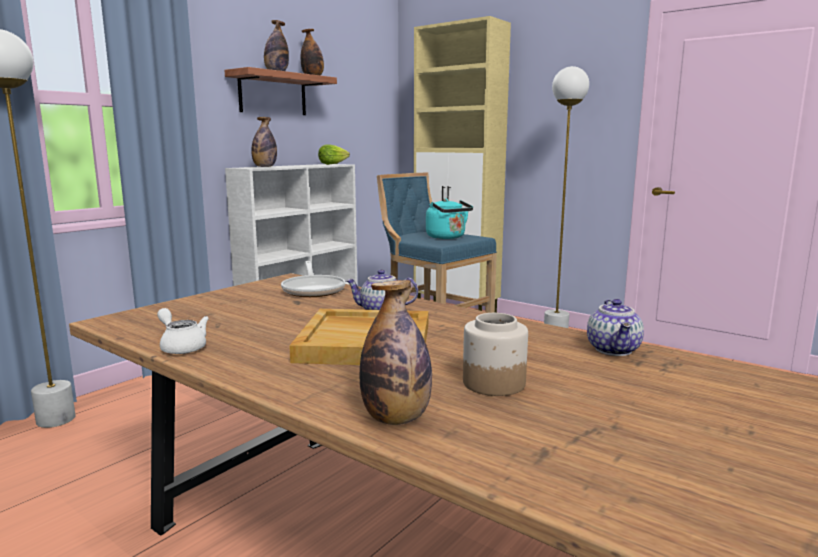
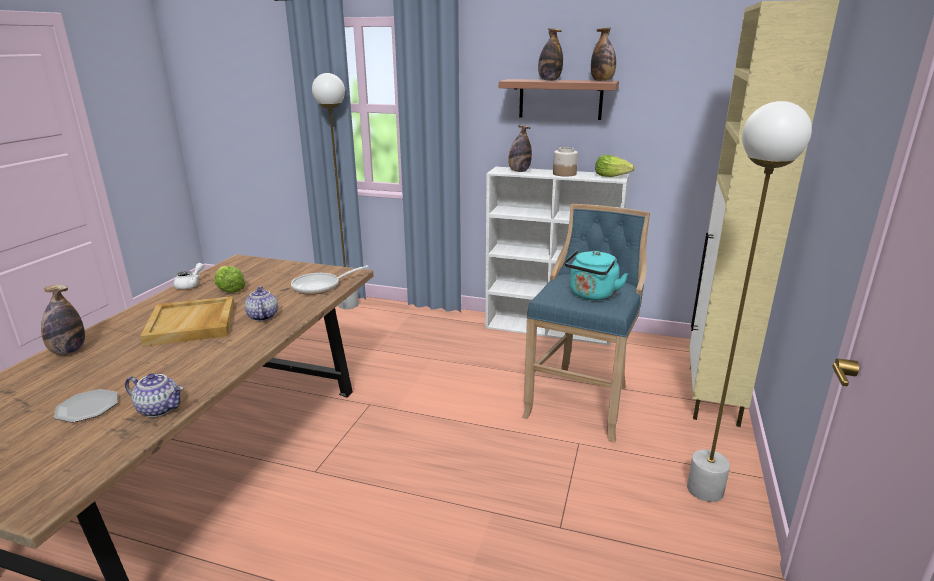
camera: 70 degrees right, 10 degrees up
jar [463,313,528,396] -> jar moved to [553,147,578,177]
teapot [587,299,644,356] -> teapot turned 150 degrees counterclockwise [125,373,183,417]
none -> plate [54,389,118,423]
none -> lettuce [215,266,246,293]

